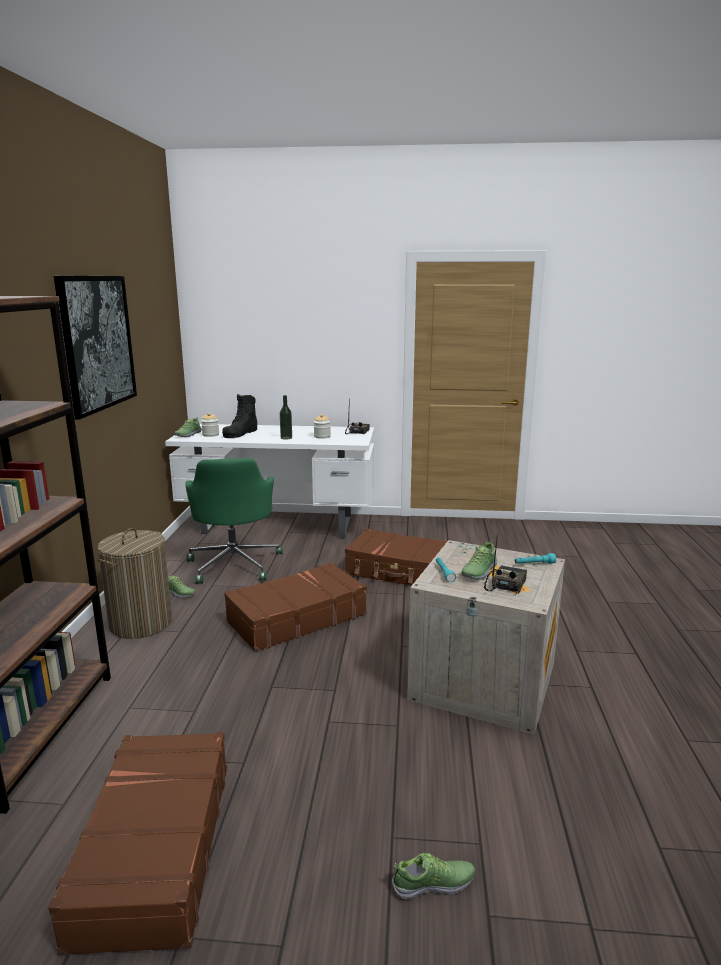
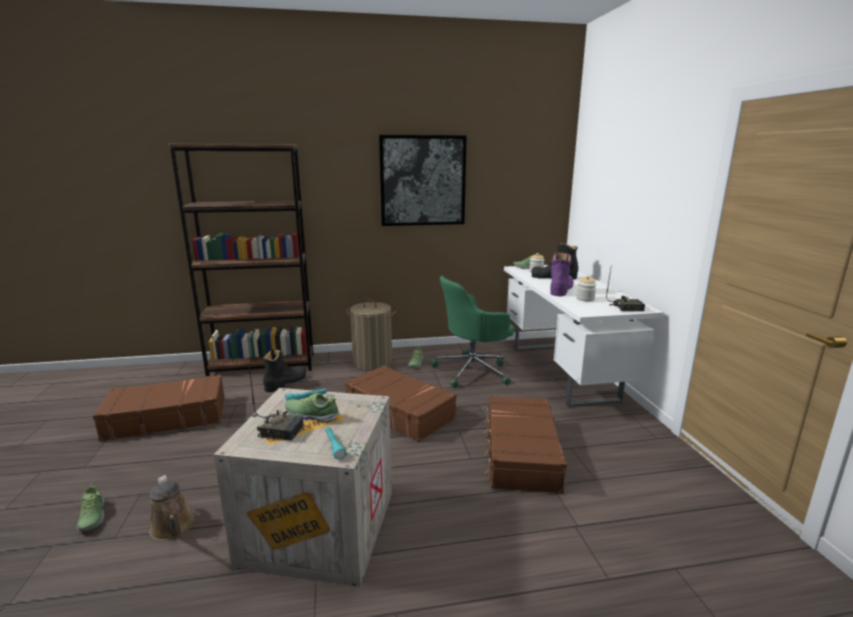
camera: 75 degrees right, 0 degrees up
bottle [280,395,292,439] -> purple boot [550,253,574,296]
none -> brown watering can [149,475,195,541]
none -> black boot [263,349,306,392]

